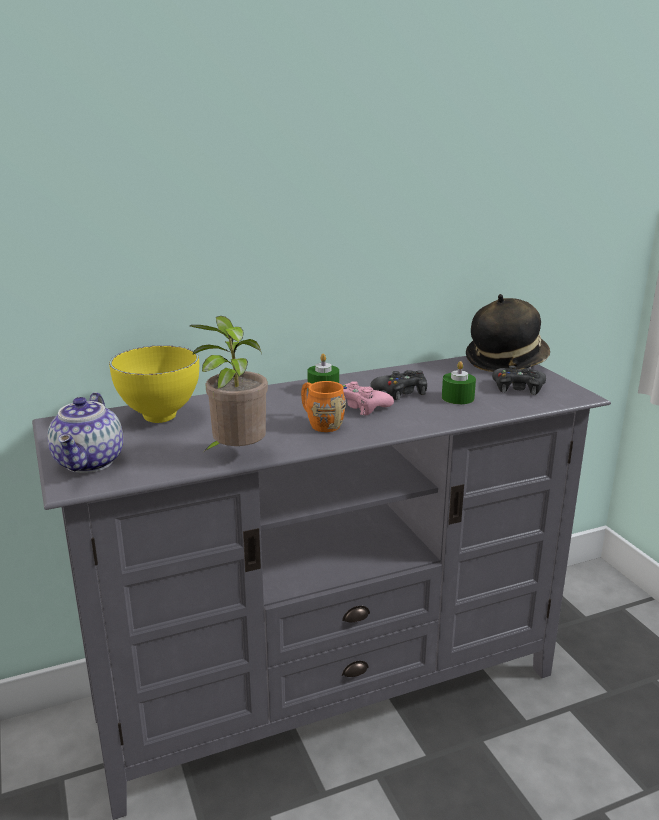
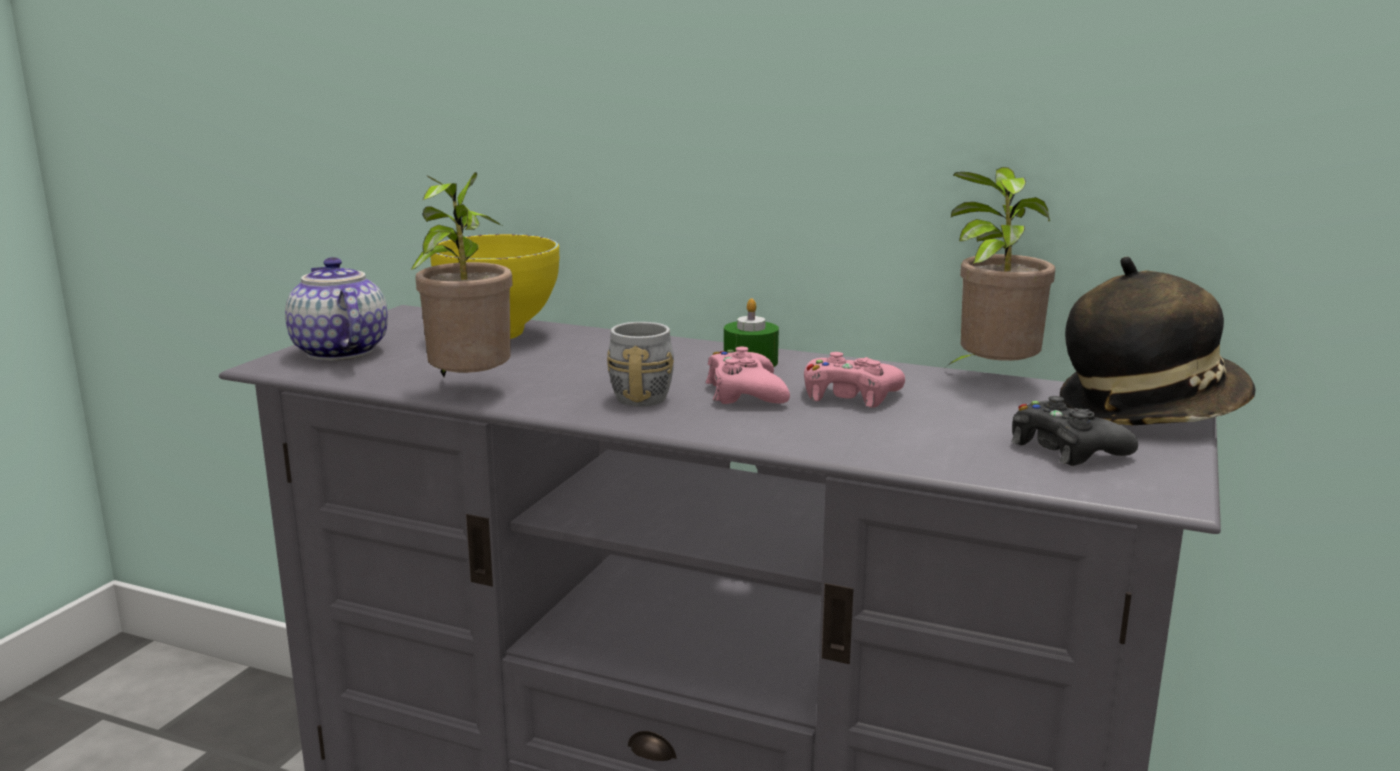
camera: 45 degrees right, 5 degrees down
teapot [47,392,123,473] -> teapot turned 105 degrees clockwise [285,257,388,361]
orange mug [301,381,346,432] -> grey mug [607,322,674,406]
black game controller [370,370,427,400] -> pink game controller [804,352,905,408]
green candle [442,361,476,404] -> none
none -> potted plant [946,167,1055,367]

